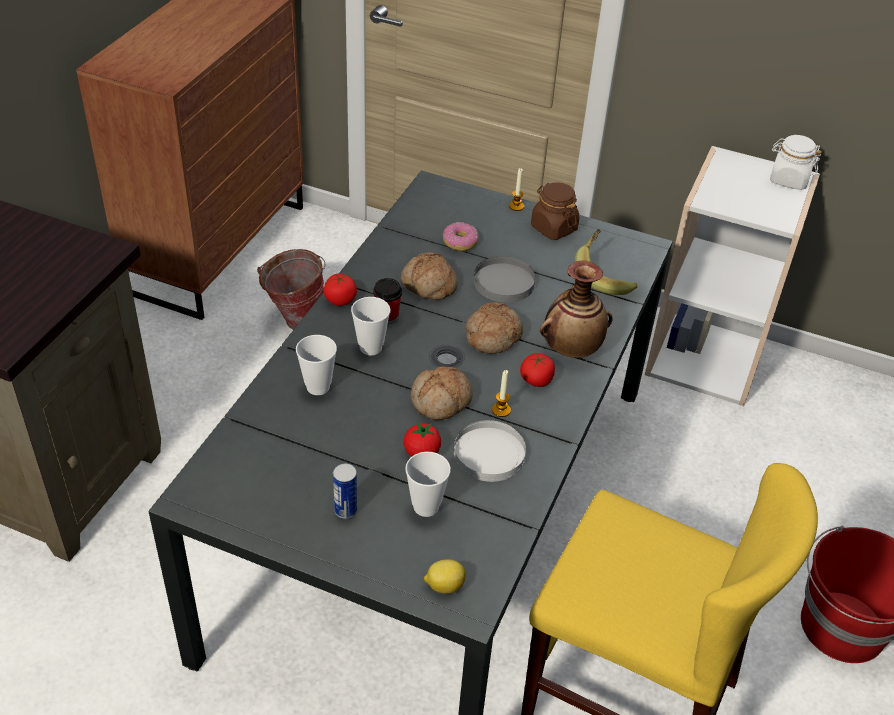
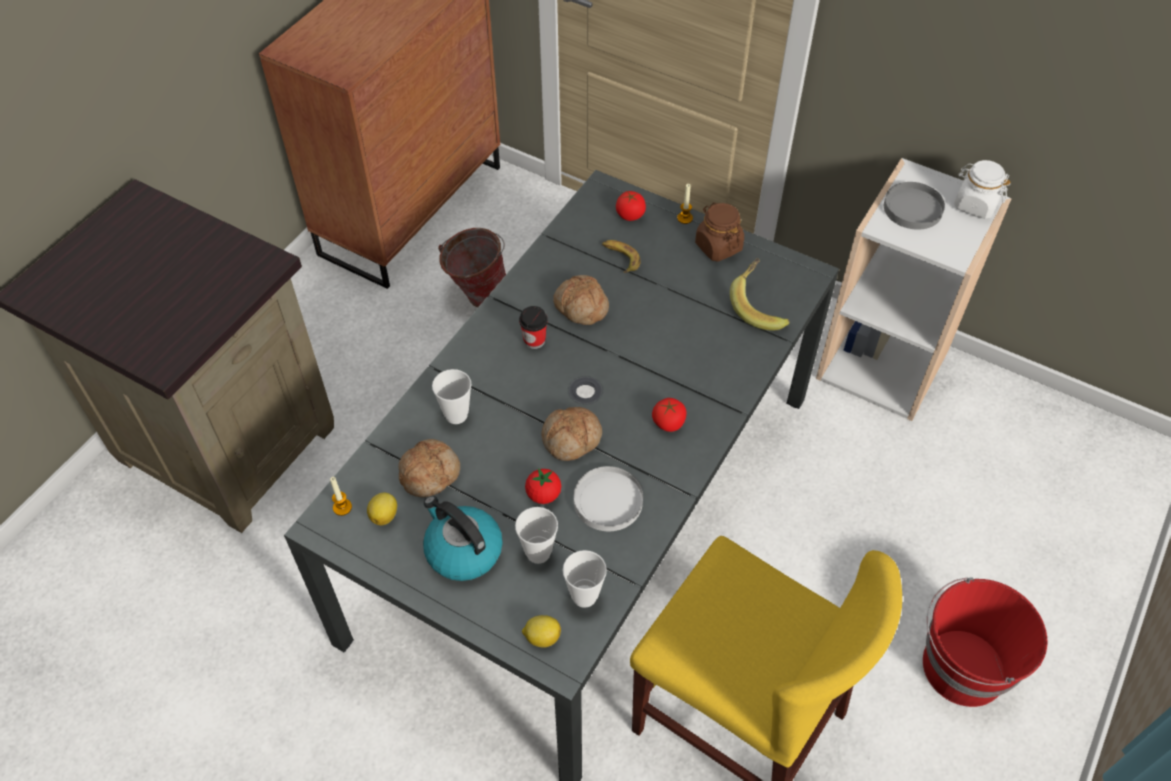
camera: 10 degrees right, 10 degrees up
tomato [324,274,357,306] -> tomato moved to [616,191,646,221]
can [333,464,357,519] -> kettle [423,496,503,581]
cup [351,297,390,355] -> cup moved to [563,550,607,608]
donut [443,222,479,251] -> banana [602,240,641,273]
bread [466,302,523,354] -> bread moved to [398,439,460,497]
grey plate [474,256,536,303] -> grey plate moved to [884,182,945,230]
candle [492,370,511,417] -> candle moved to [330,477,352,516]
vase [540,261,613,358] -> none
none -> lemon [367,493,397,525]

